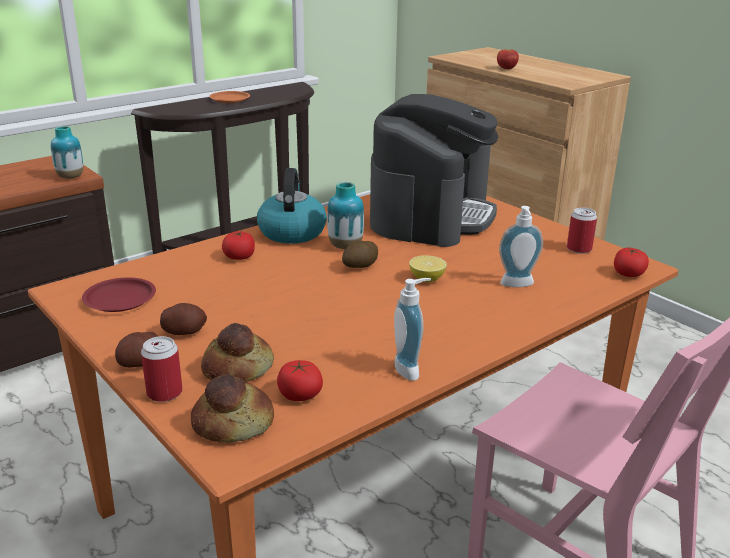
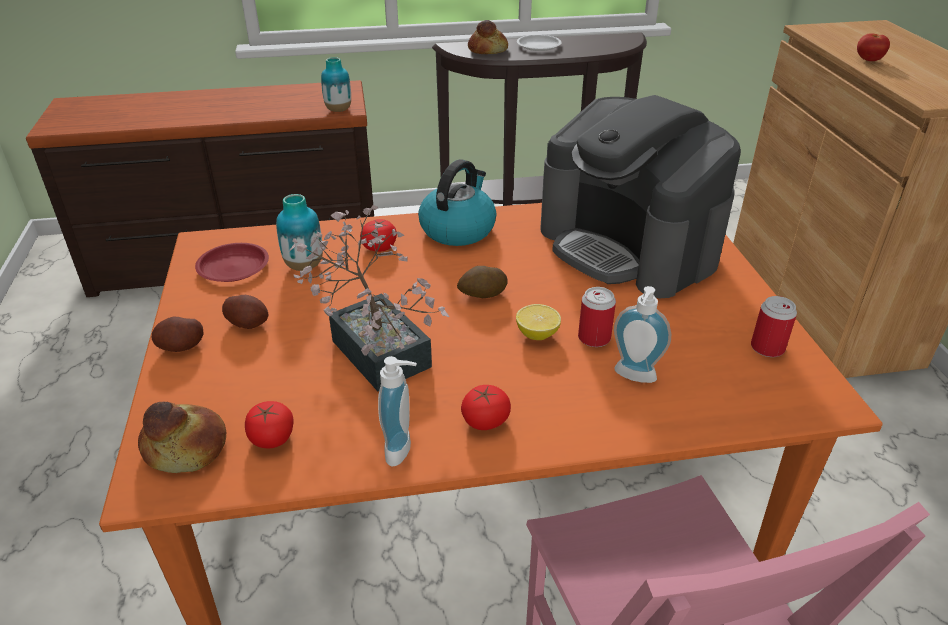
camera: 30 degrees right, 10 degrees up
can [141,336,183,402] -> can moved to [578,287,616,347]
bread [201,323,274,383] -> bread moved to [468,20,508,54]
orange plate [209,91,250,103] -> white plate [517,35,562,51]
vase [327,182,364,249] -> vase moved to [276,194,323,271]
coffee machine [370,94,498,247] -> coffee machine turned 90 degrees clockwise [540,95,741,298]
tomato [614,248,649,277] -> tomato moved to [461,385,511,430]
none -> potted plant [289,205,450,391]

